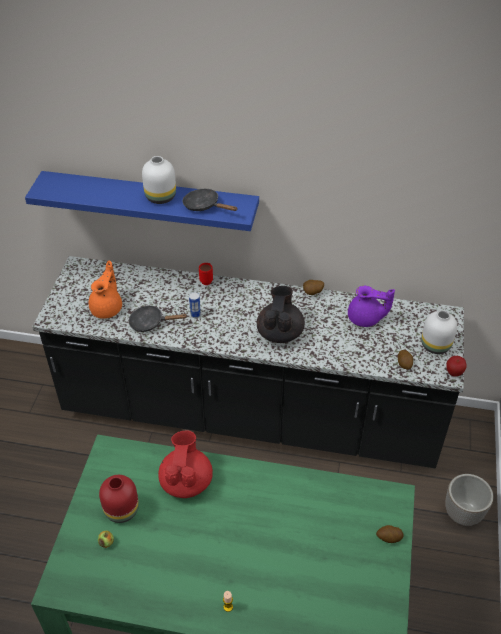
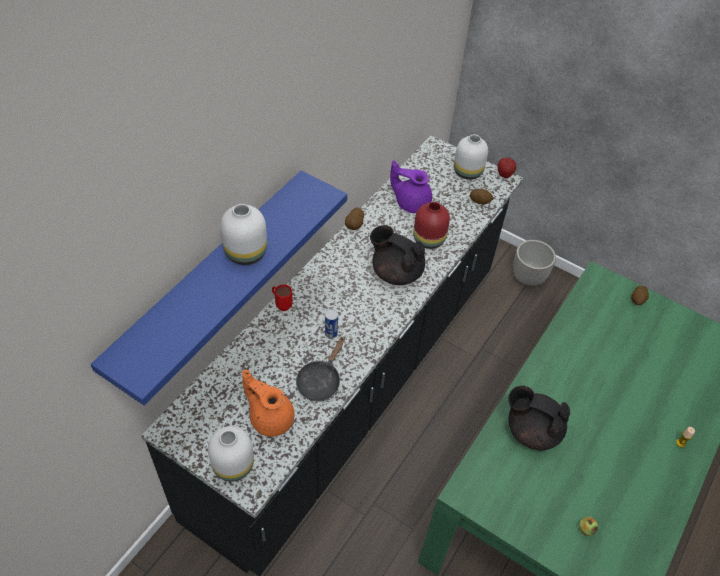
camera: 70 degrees left, 5 degrees up
red vase [99,475,139,523] -> red vase moved to [413,202,450,249]
red teapot [158,430,213,498] -> black teapot [508,386,570,450]
black frying pan [182,189,238,211] -> none
purple teapot [348,286,395,327] -> purple teapot turned 105 degrees counterclockwise [390,160,432,213]
none -> white vase [208,426,254,482]

